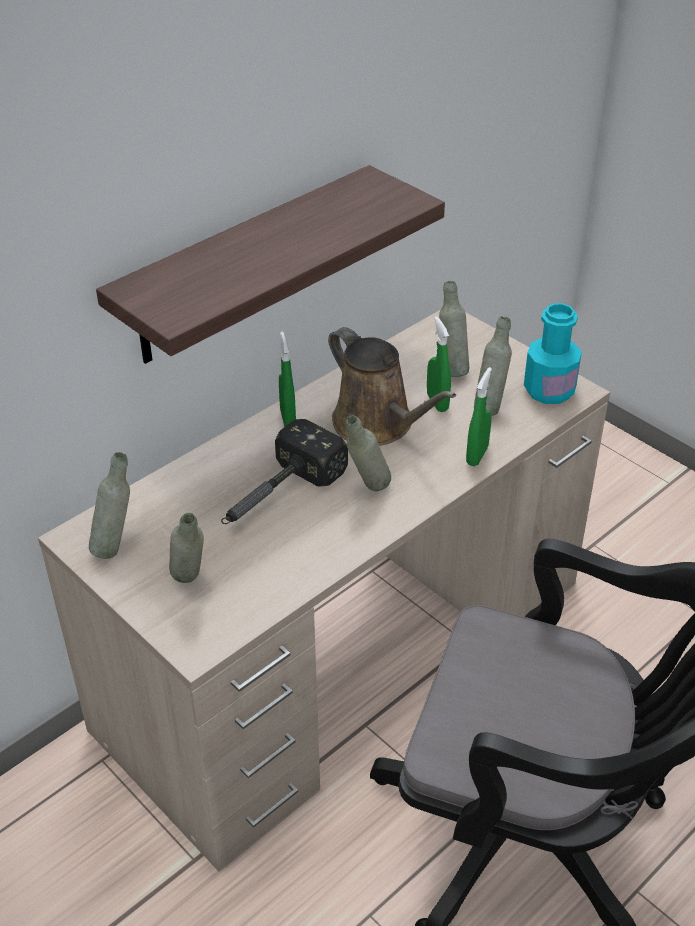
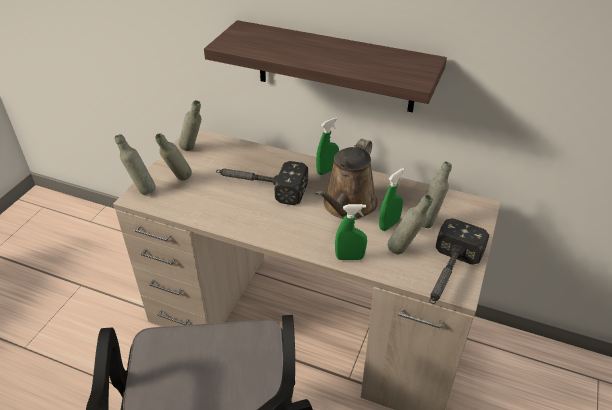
camera: 65 degrees right, 0 degrees up
grey bottle [346,415,391,491] -> grey bottle moved to [115,134,156,195]
turquoise bottle [524,303,582,404] -> hammer [429,218,489,304]

